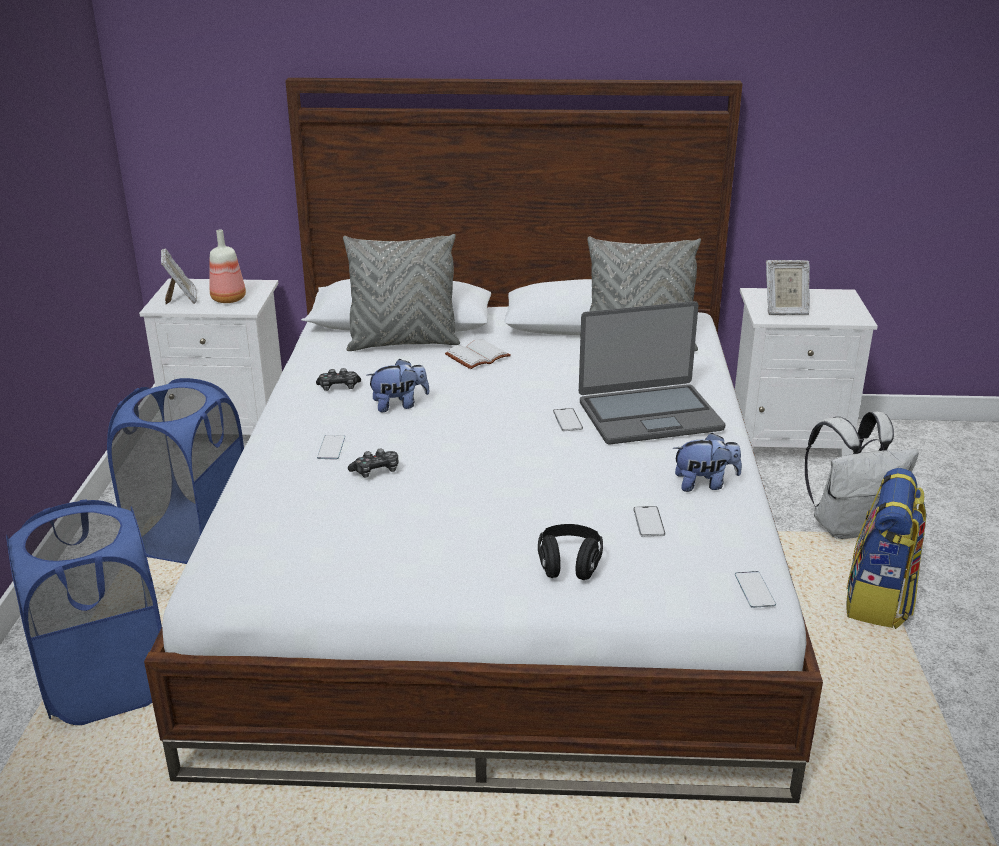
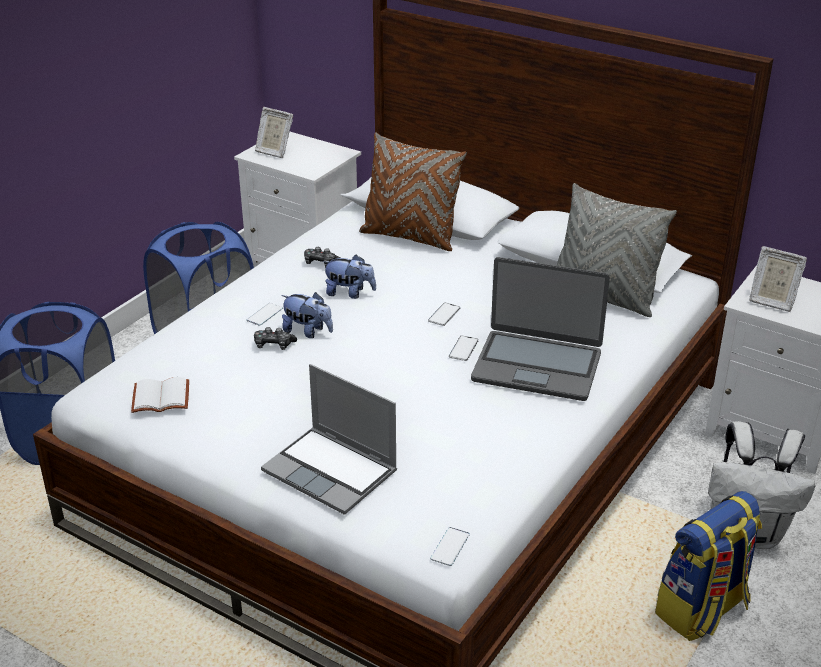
camera: 30 degrees right, 5 degrees up
picture frame [161,248,197,304] -> picture frame turned 105 degrees clockwise [255,107,293,158]
bottle [210,230,246,303] -> none
grey pillow [343,234,460,351] -> brown pillow [359,132,467,251]
white book [445,339,511,369] -> white book moved to [131,377,189,413]
black headphones [538,524,603,580] -> laptop [261,364,397,515]
phone [633,506,665,537] -> phone moved to [428,303,460,326]
plush toy [673,433,742,492] -> plush toy moved to [281,292,333,338]

